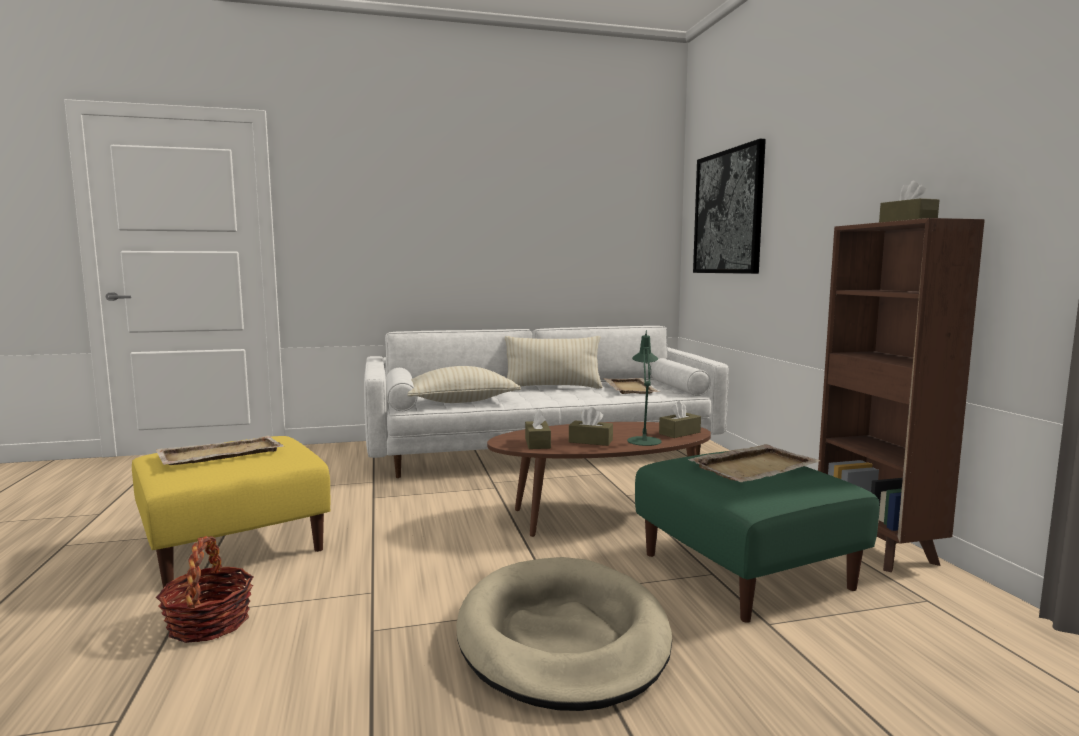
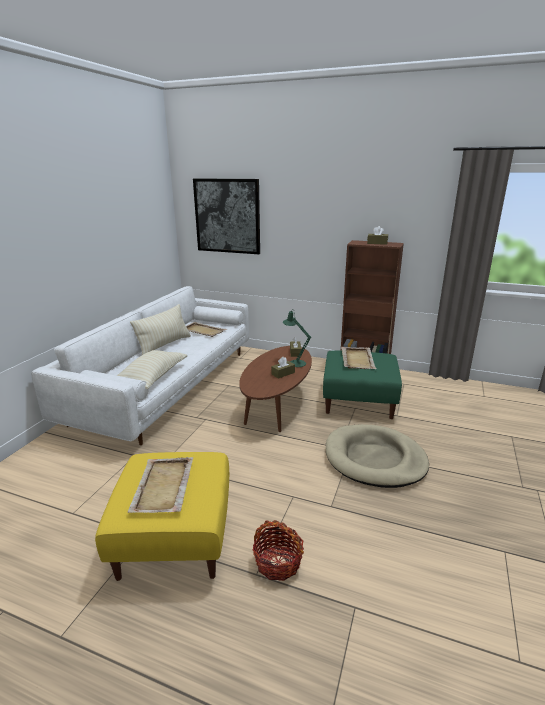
camera: 55 degrees left, 15 degrees up
brown tissue box [525,409,551,449] -> none

